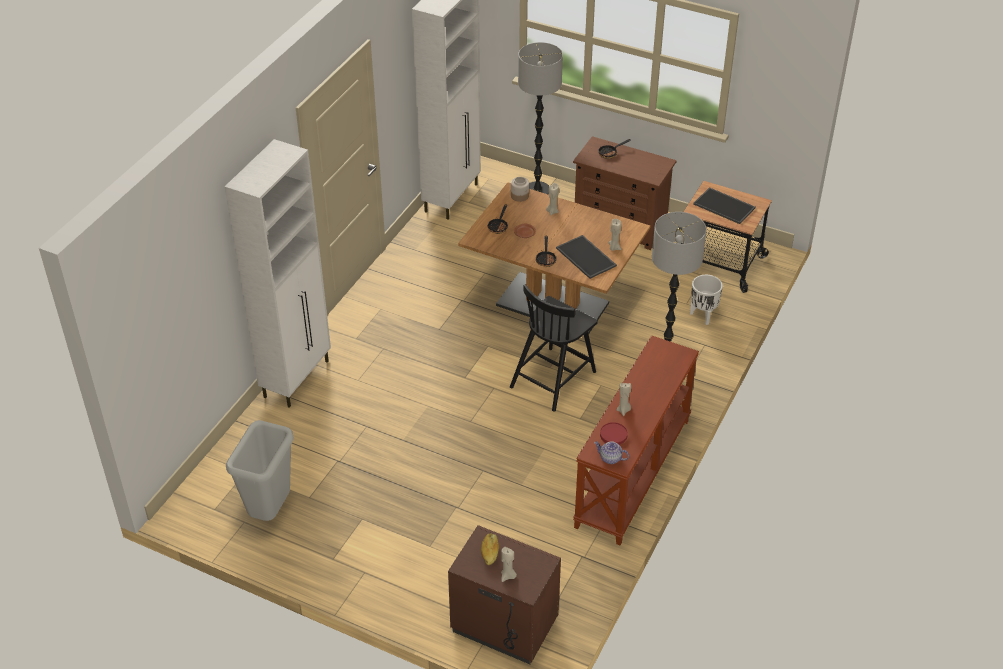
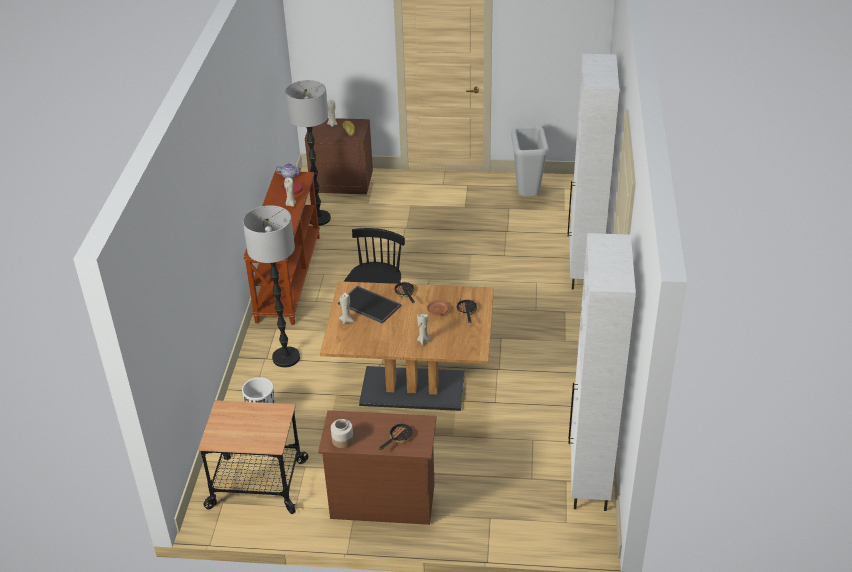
camera: 160 degrees right, 5 degrees down
jar [511,177,529,202] -> jar moved to [331,419,354,448]
floor lamp [518,42,563,195] -> floor lamp moved to [285,80,331,226]
tray [693,187,756,224] -> none

